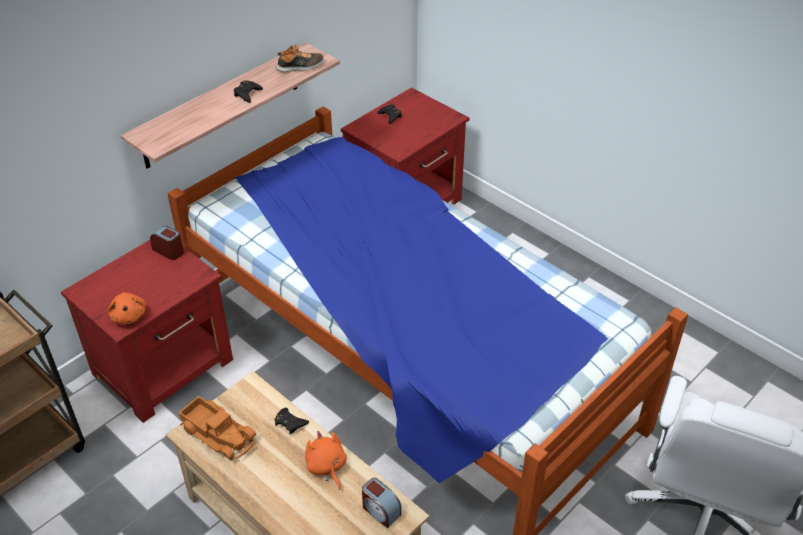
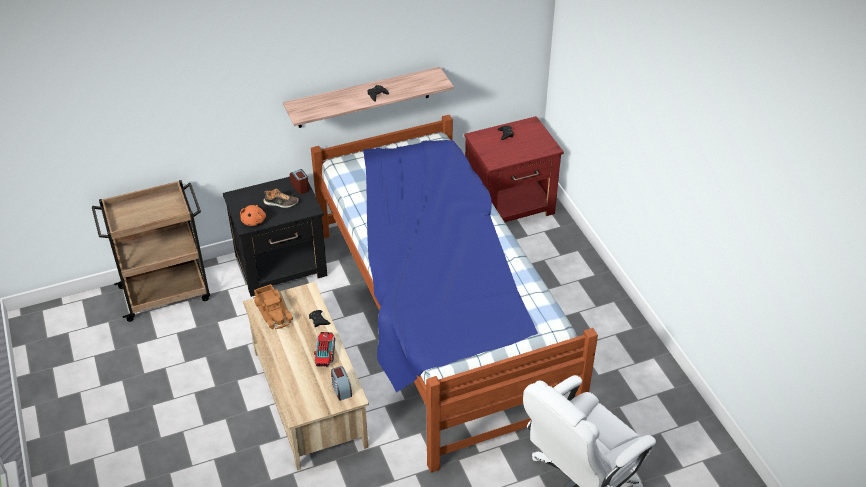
camera: 25 degrees right, 0 degrees up
red nightstand [61,240,233,423] -> black nightstand [223,177,327,297]
shoe [276,44,324,72] -> shoe moved to [263,188,299,208]
orange plush toy [305,431,347,490] -> toy truck [314,332,335,367]

